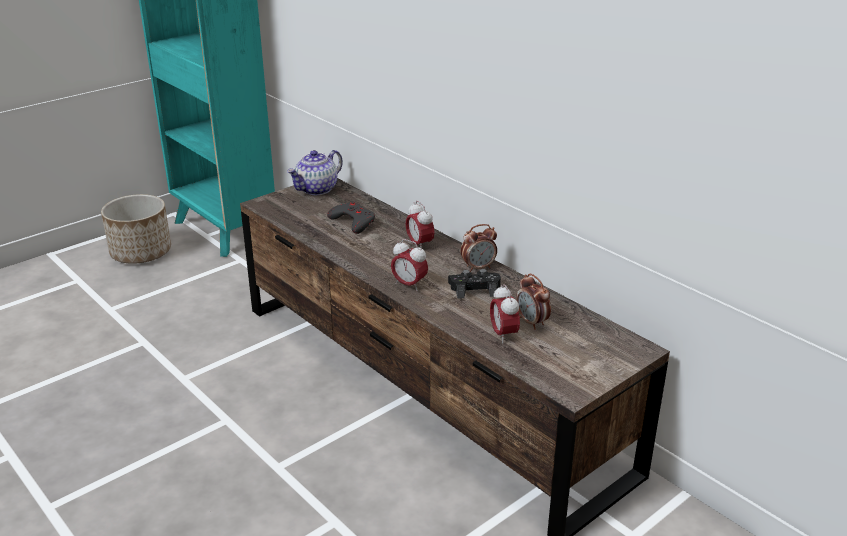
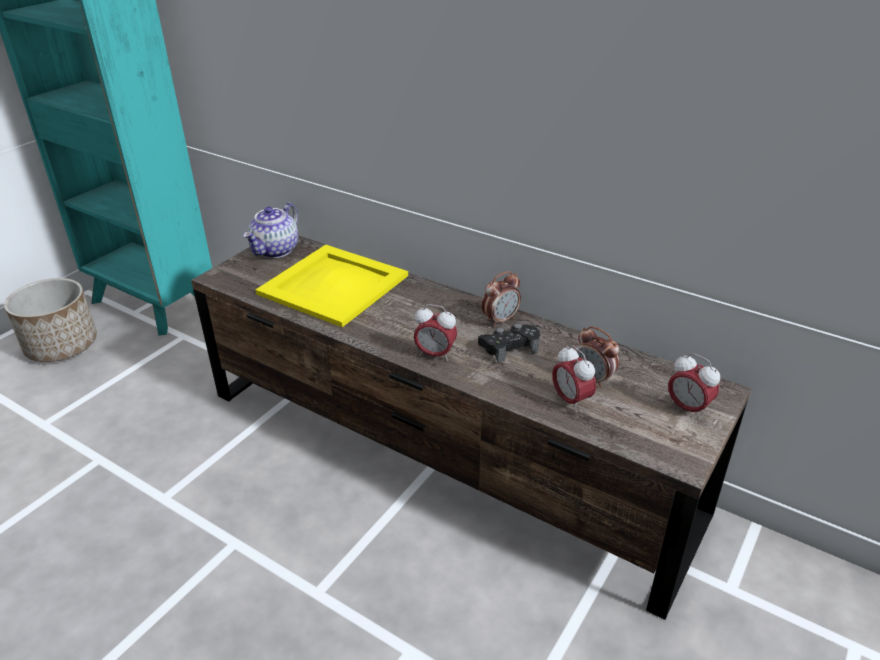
camera: 15 degrees left, 5 degrees up
grey game controller [327,201,375,234] -> yellow tray [255,245,408,327]
alarm clock [406,201,435,248] -> alarm clock moved to [668,353,720,420]

